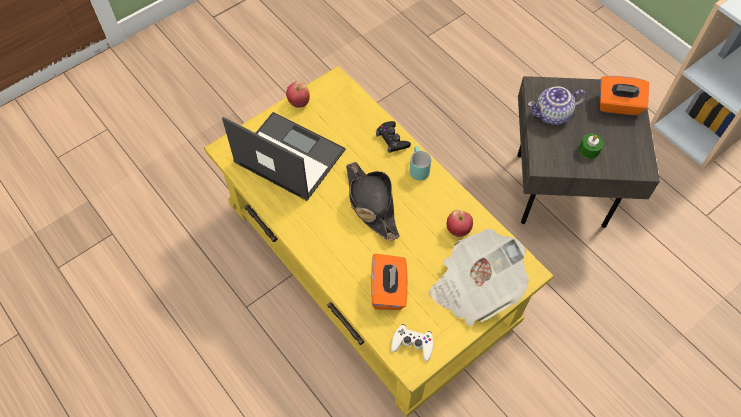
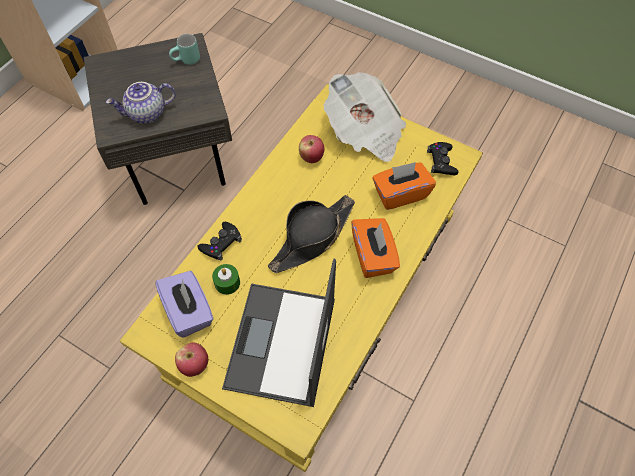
camera: 110 degrees left, 0 degrees up
white game controller [391,324,433,362] -> black game controller [427,142,458,175]
turquoise mug [410,146,431,181] -> turquoise mug moved to [169,34,200,65]
teapot [528,86,586,125] -> teapot turned 105 degrees clockwise [106,82,176,123]
green candle [579,134,604,159] -> green candle moved to [212,264,240,295]
orange tissue box [600,76,649,115] -> orange tissue box moved to [351,218,400,278]
none -> purple tissue box [155,271,214,337]

